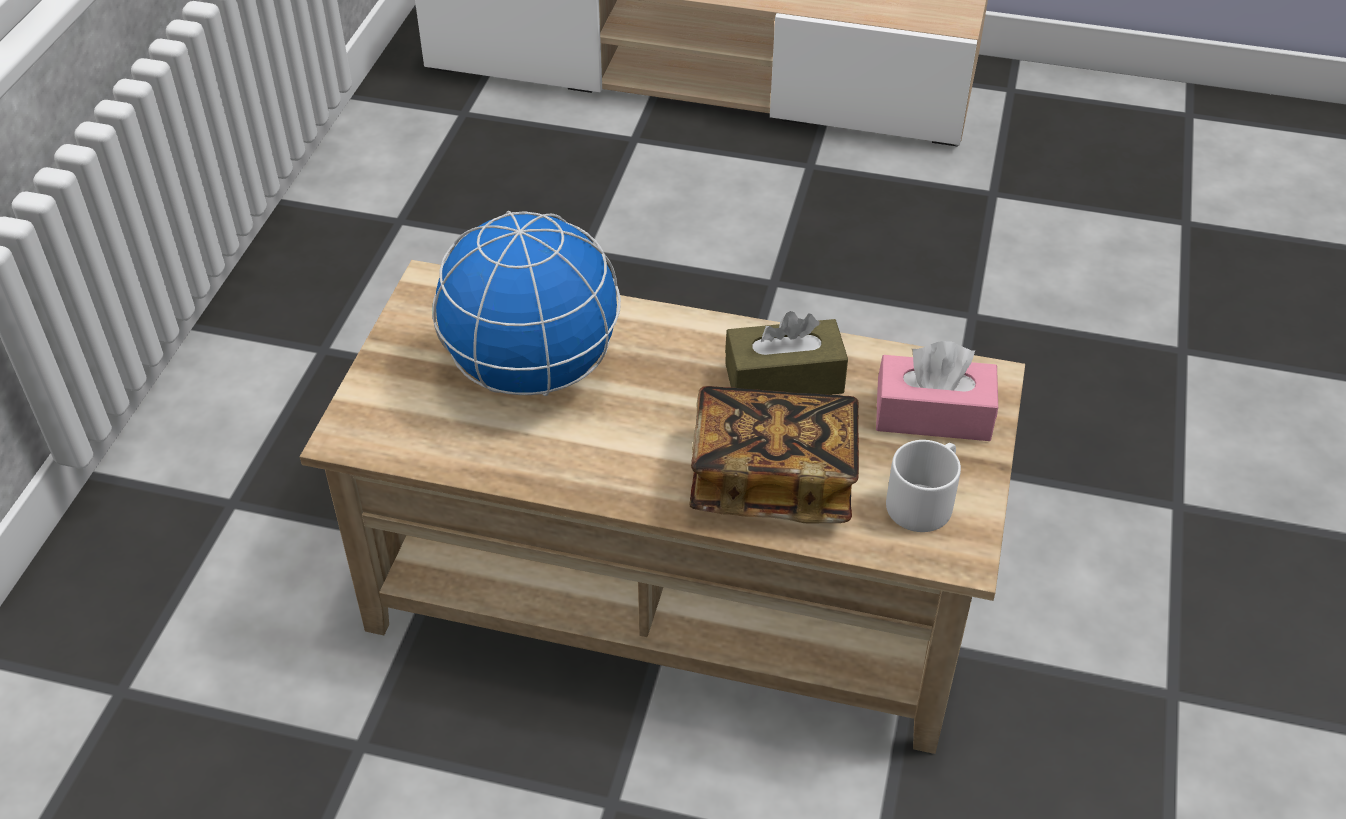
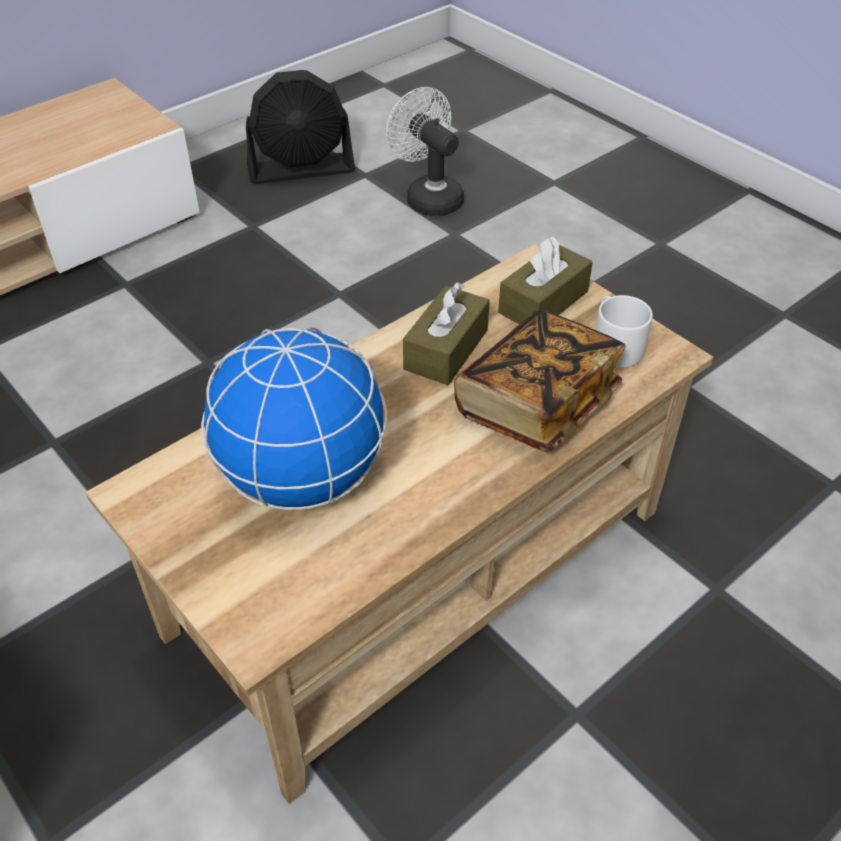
camera: 55 degrees left, 0 degrees up
pink tissue box [876,341,998,441] -> brown tissue box [498,237,593,324]
none -> black fan [246,70,355,184]
none -> white fan [386,87,464,216]

